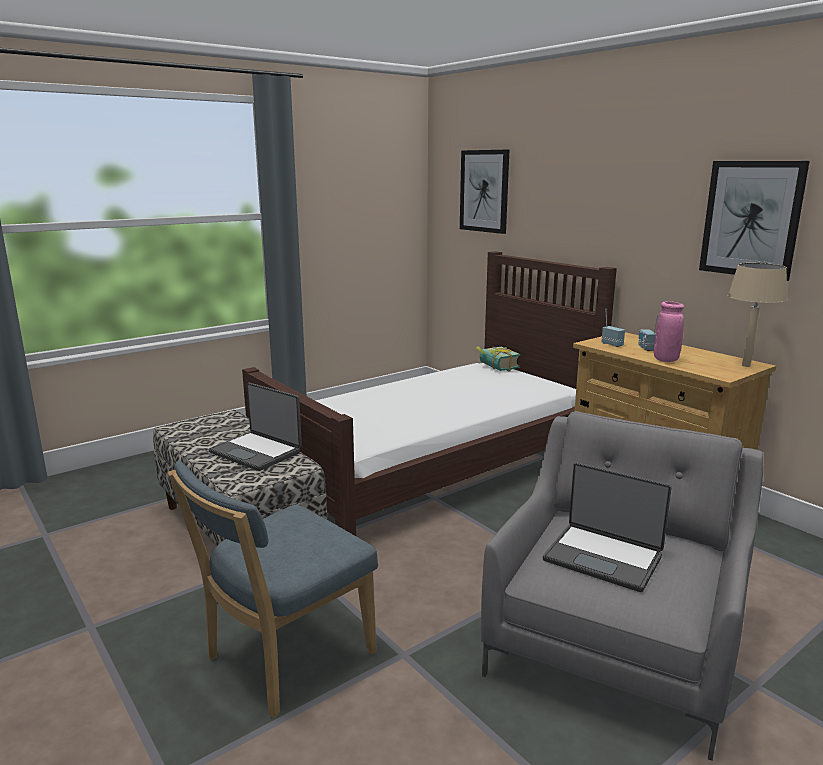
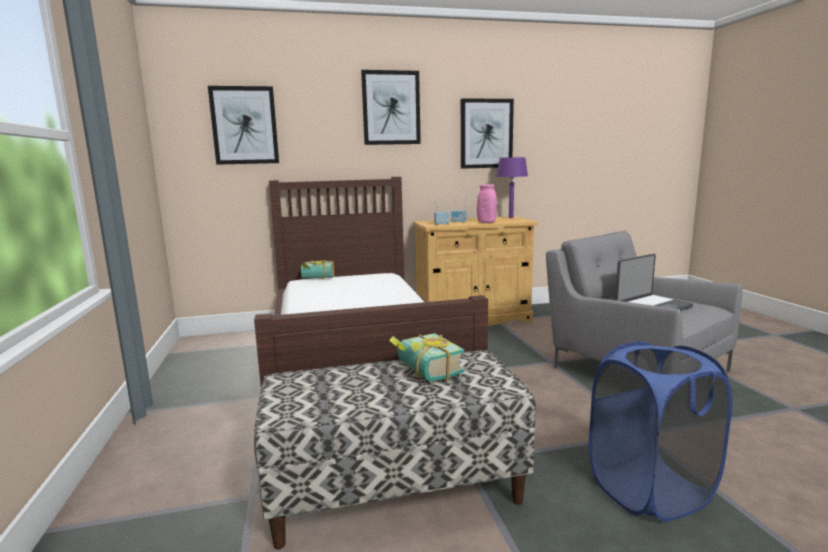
camera: 65 degrees left, 5 degrees down
blue chair [168,461,378,718] -> blue laundry basket [589,341,732,522]
laptop [209,383,302,471] -> book [389,333,464,381]
beige table lamp [727,263,787,367] -> purple table lamp [496,157,528,218]
none -> picture [361,70,421,145]

